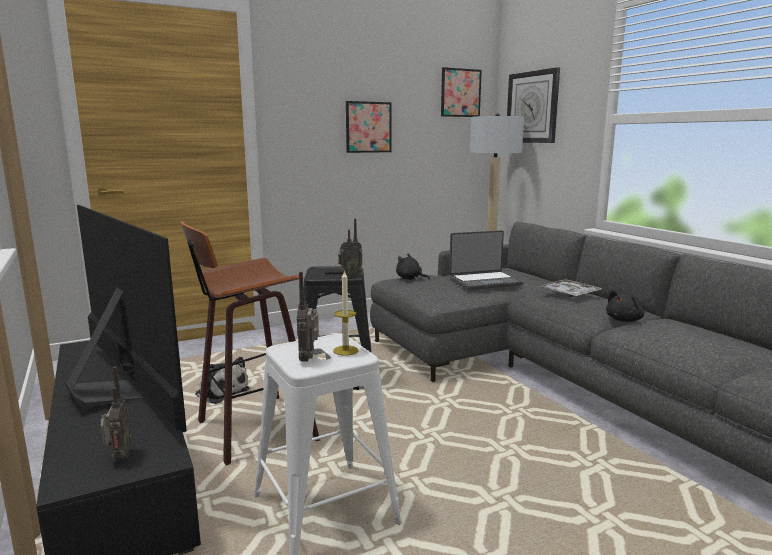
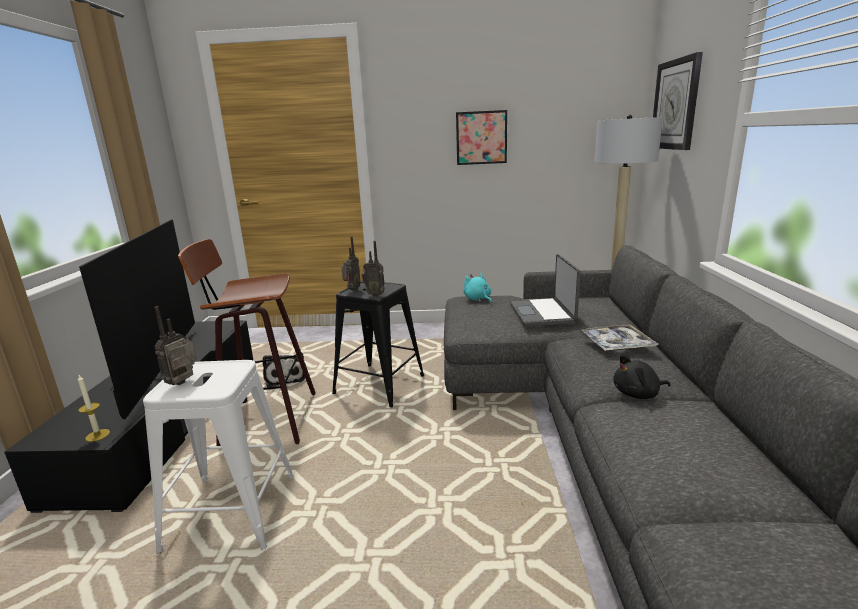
camera: 30 degrees right, 5 degrees up
radio [100,367,131,460] -> radio moved to [342,236,360,291]
candle [333,270,359,356] -> candle moved to [78,375,110,442]
black plush toy [396,254,430,280] -> turquoise plush toy [463,273,492,303]
picture [441,67,482,117] -> none
laptop [449,230,523,290] -> laptop turned 75 degrees clockwise [510,254,580,327]

